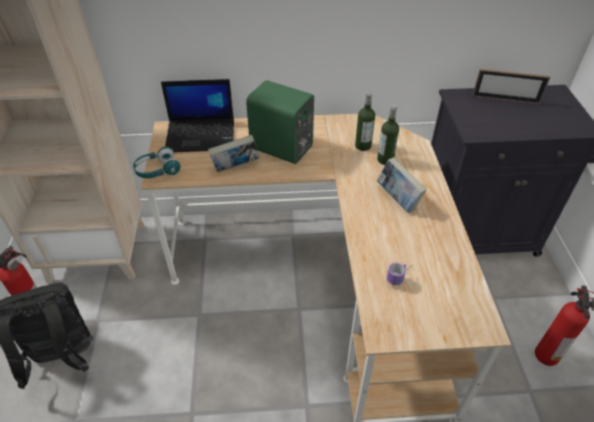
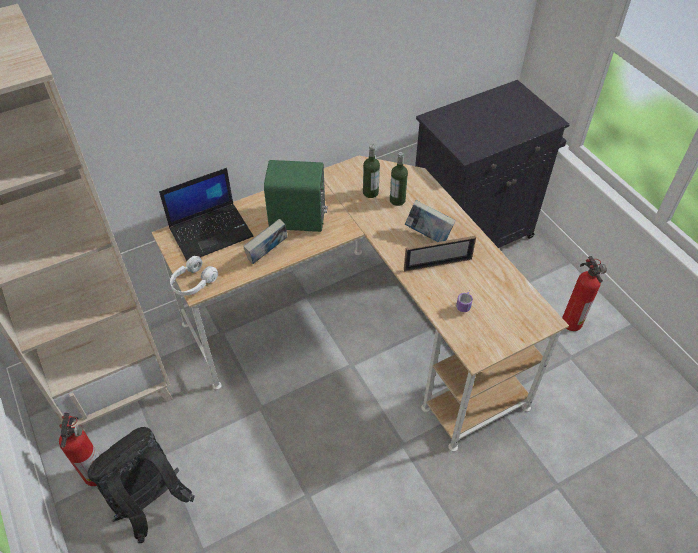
camera: 25 degrees left, 5 degrees up
turquoise headphones [133,147,181,178] -> white headphones [170,256,218,296]
picture frame [472,69,550,104] -> picture frame moved to [404,236,476,272]

